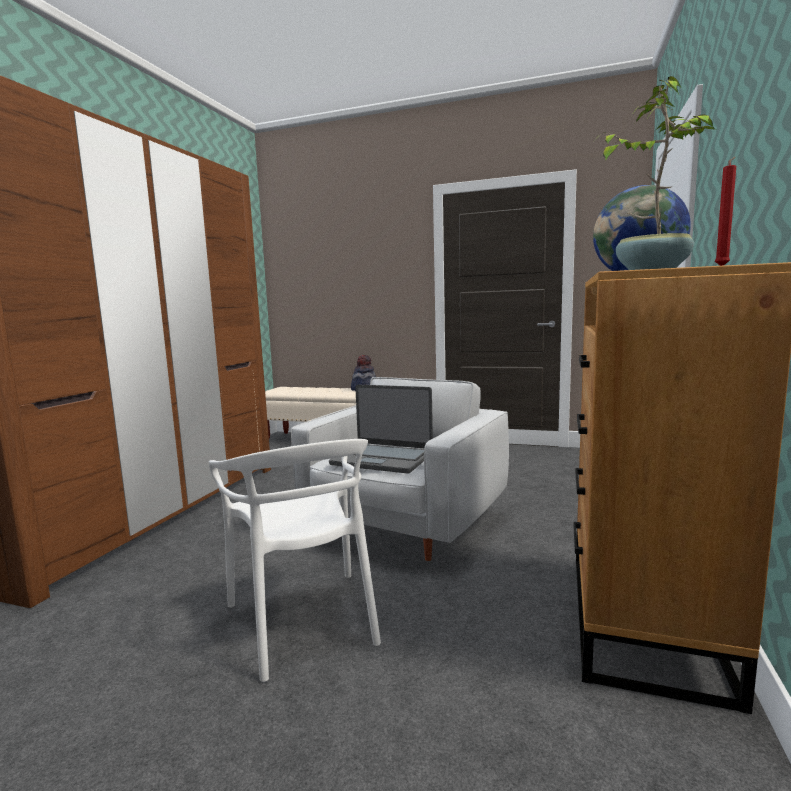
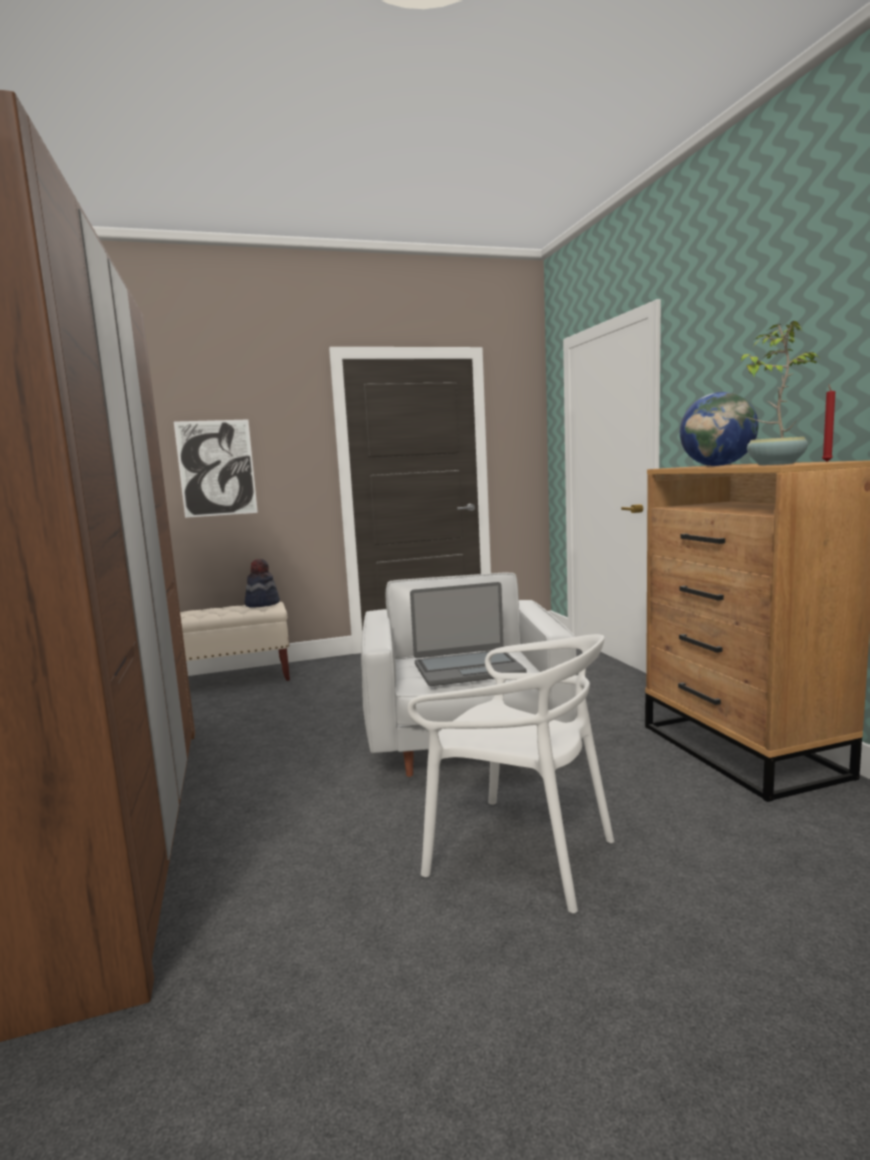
camera: 35 degrees left, 0 degrees up
none -> picture [174,419,258,518]

